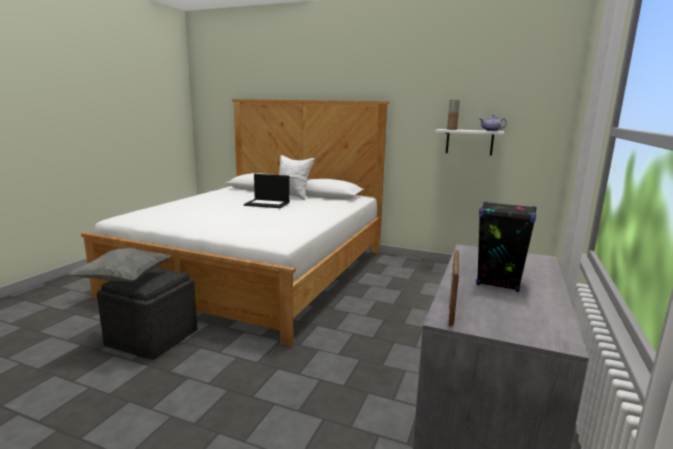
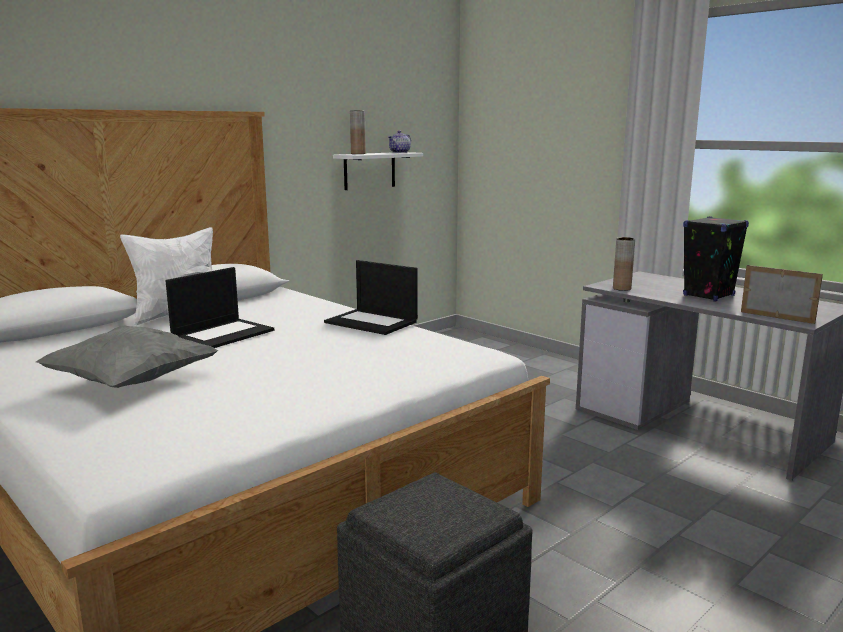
camera: 65 degrees left, 0 degrees up
grey pillow [68,248,171,282] -> grey pillow moved to [36,326,218,388]
none -> laptop [324,260,418,335]
none -> brown vase [613,237,635,291]

